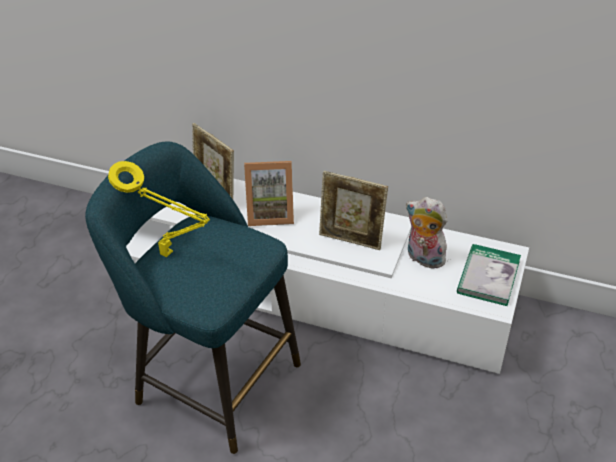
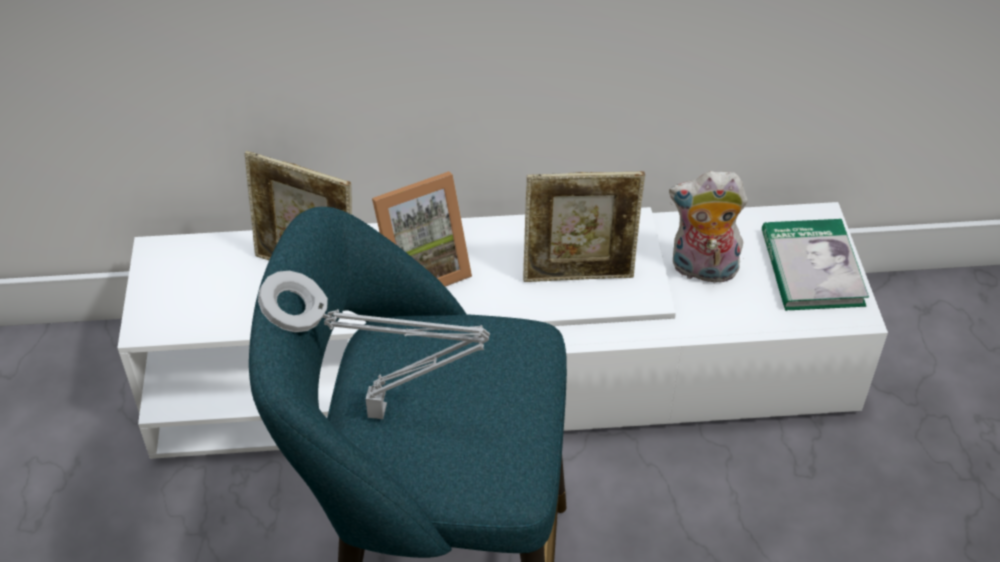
camera: 25 degrees left, 5 degrees up
yellow table lamp [108,161,210,257] -> grey table lamp [258,271,490,419]

